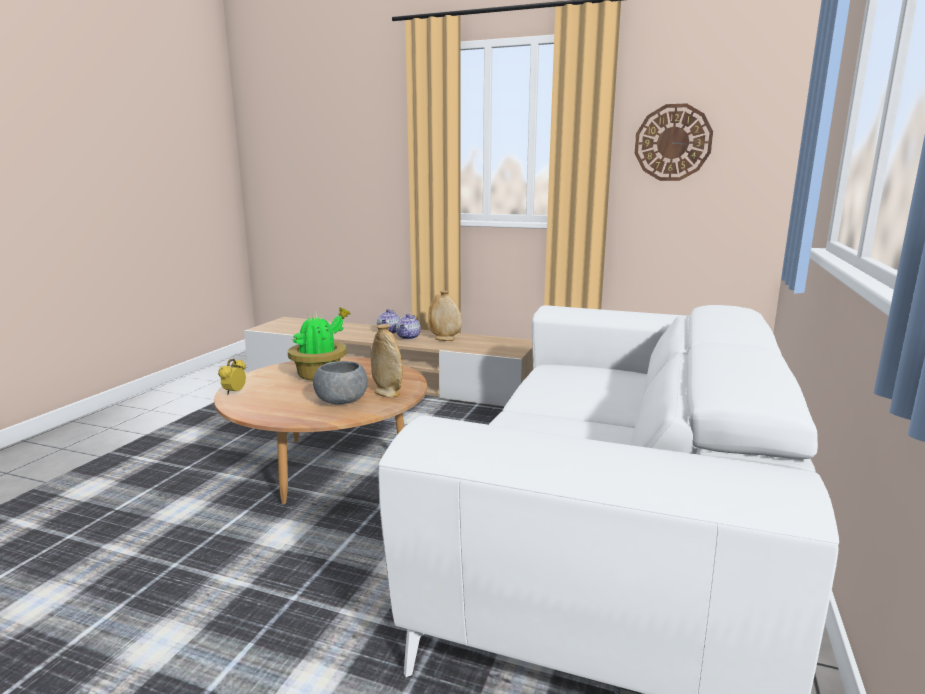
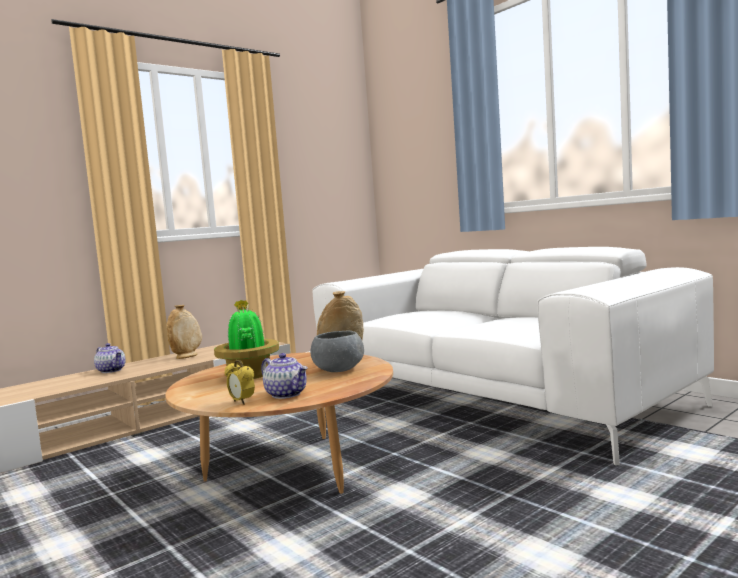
camera: 60 degrees left, 10 degrees down
teapot [396,314,421,339] -> teapot moved to [261,353,308,399]
wall clock [635,104,713,181] -> none

